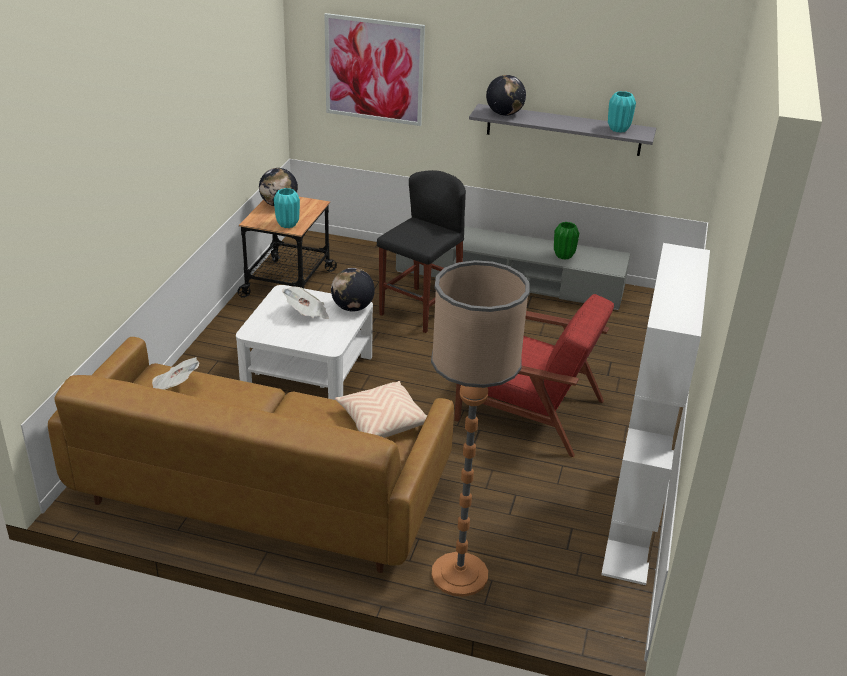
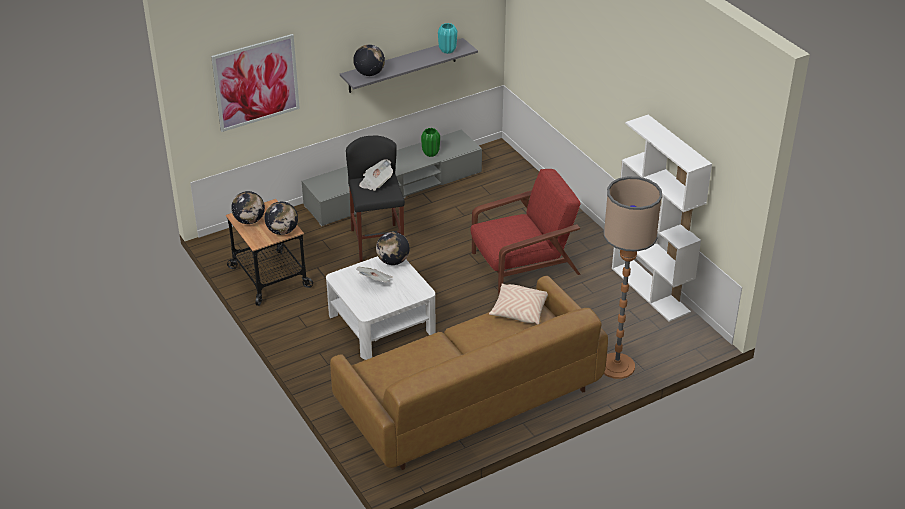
camera: 45 degrees left, 5 degrees up
newspaper [152,357,199,390] -> newspaper moved to [359,160,393,191]
turquoise vase [274,188,300,228] -> globe [264,202,298,235]

